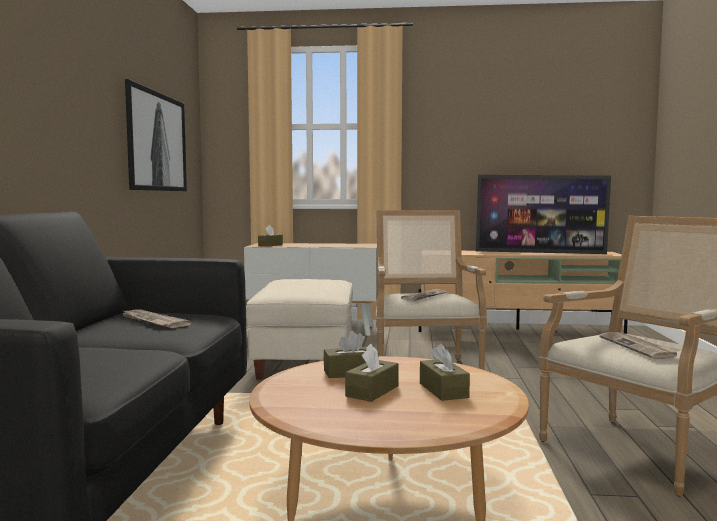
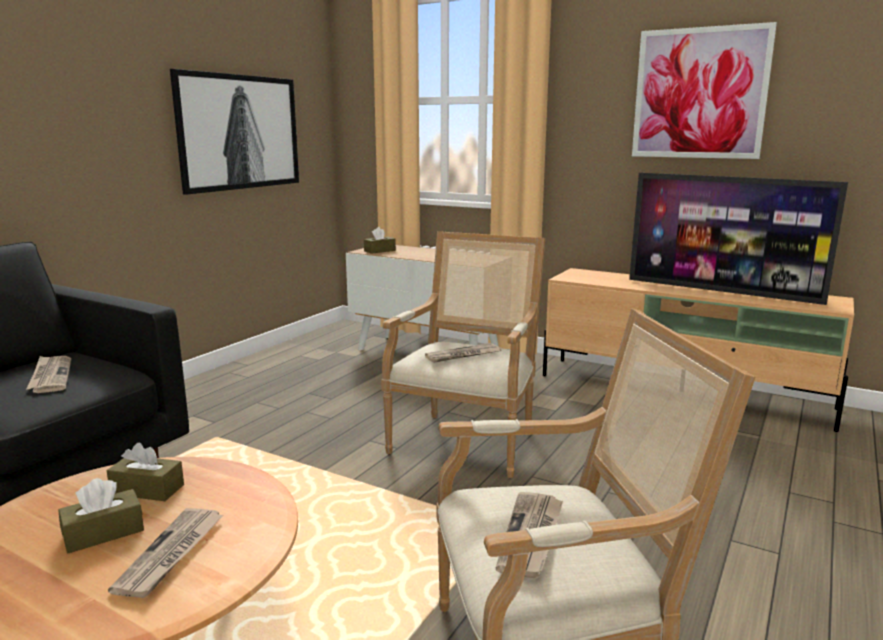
camera: 25 degrees right, 10 degrees up
beige ottoman [246,279,353,379] -> none
brown tissue box [420,344,470,401] -> newspaper [108,508,223,598]
none -> picture [632,22,777,159]

